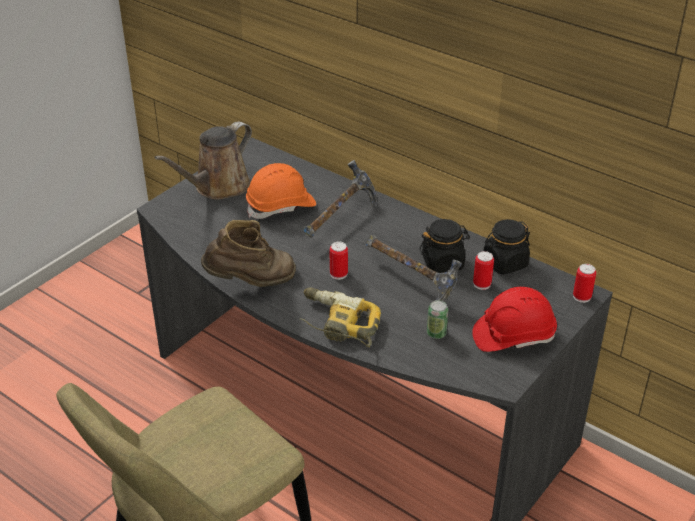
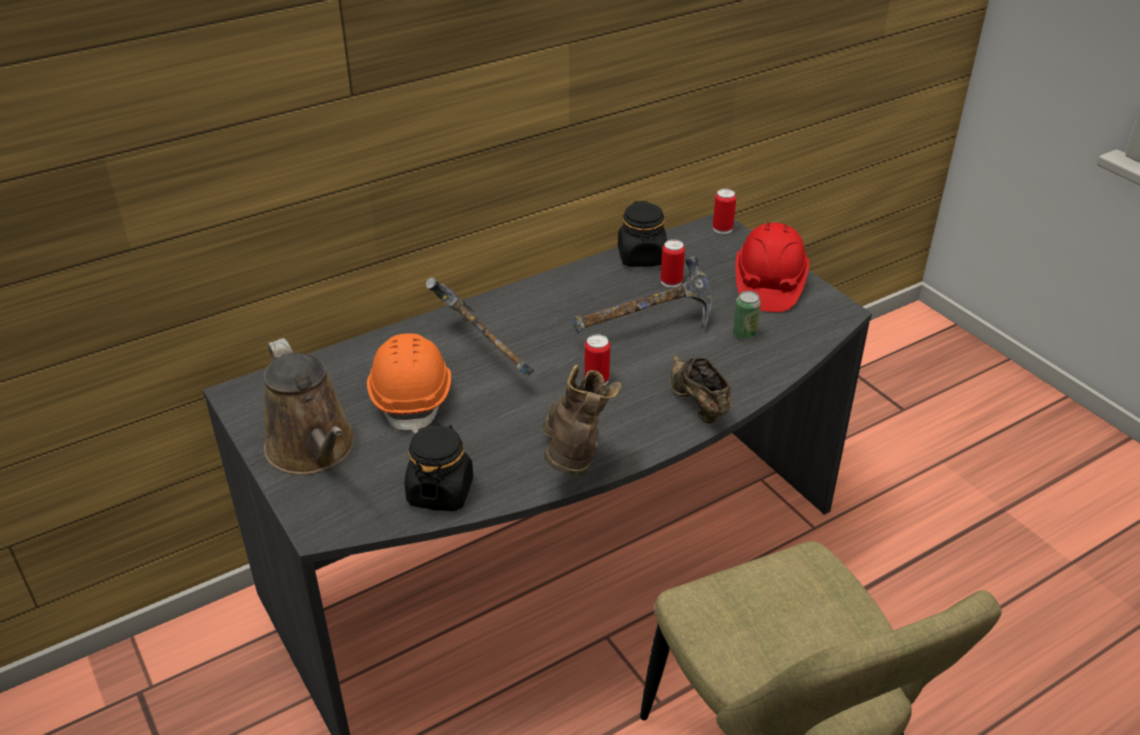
camera: 70 degrees left, 0 degrees up
power drill [300,287,381,348] -> brown shoe [670,355,731,423]
black jar [420,219,470,273] -> black jar moved to [404,424,473,511]

